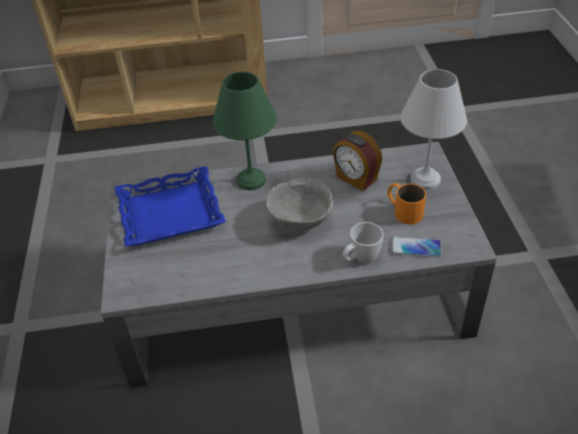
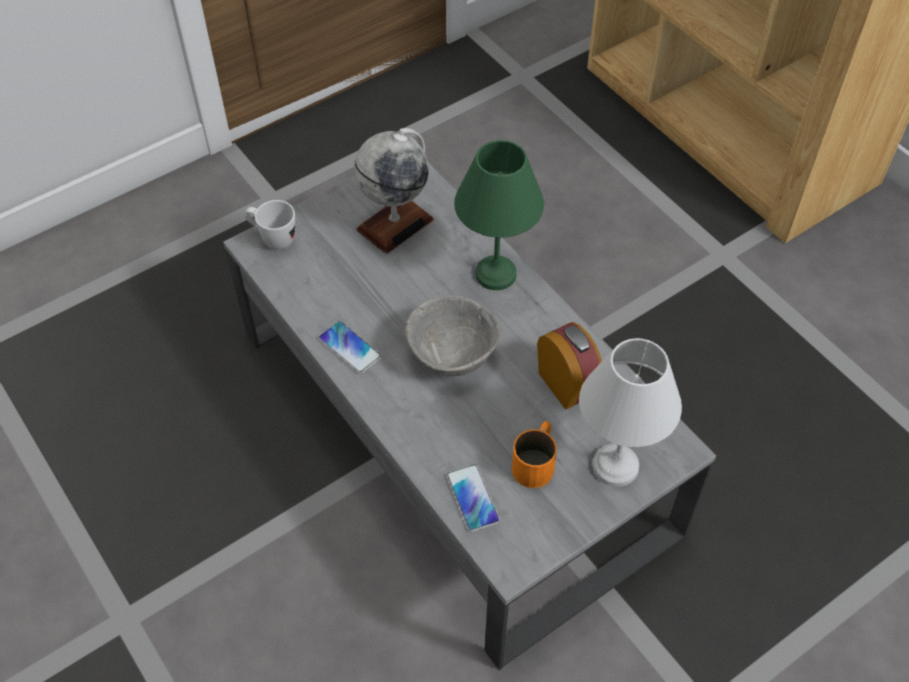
camera: 60 degrees right, 10 degrees up
blue tray [114,166,226,247] -> globe [354,128,434,254]
alarm clock [333,131,382,191] -> alarm clock turned 135 degrees clockwise [537,322,602,410]
white mug [343,222,384,263] -> white mug moved to [244,200,295,249]
none -> phone [318,321,381,374]

